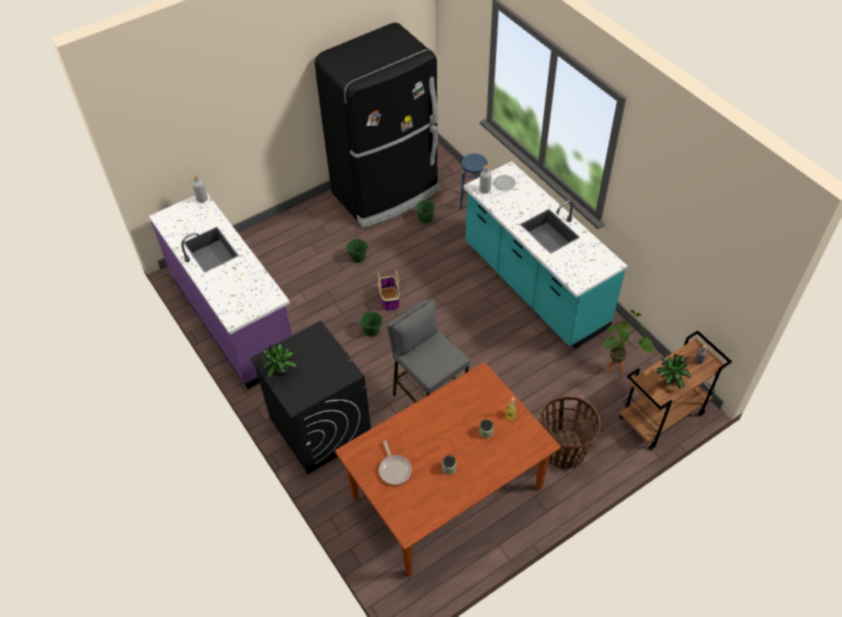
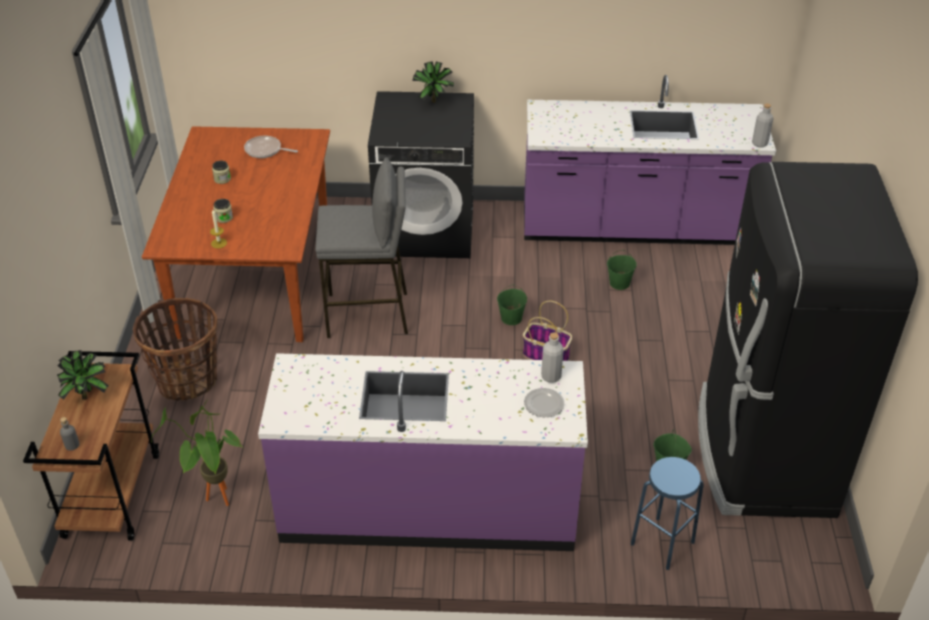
camera: 125 degrees right, 10 degrees down
green bucket [346,237,368,263] -> green bucket moved to [607,250,637,290]
turquoise counter [463,161,627,349] -> purple counter [258,353,588,551]

